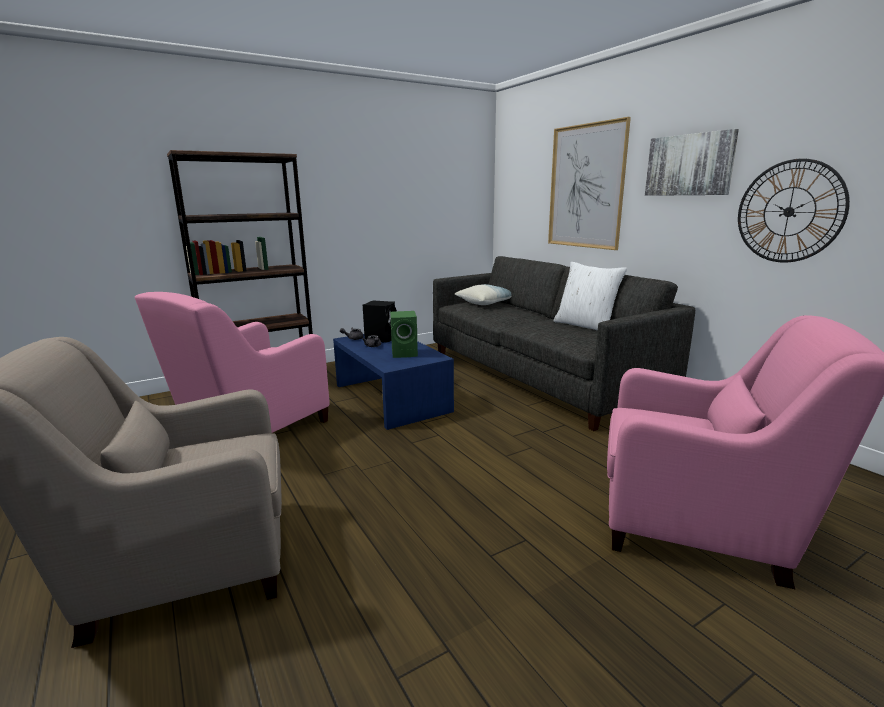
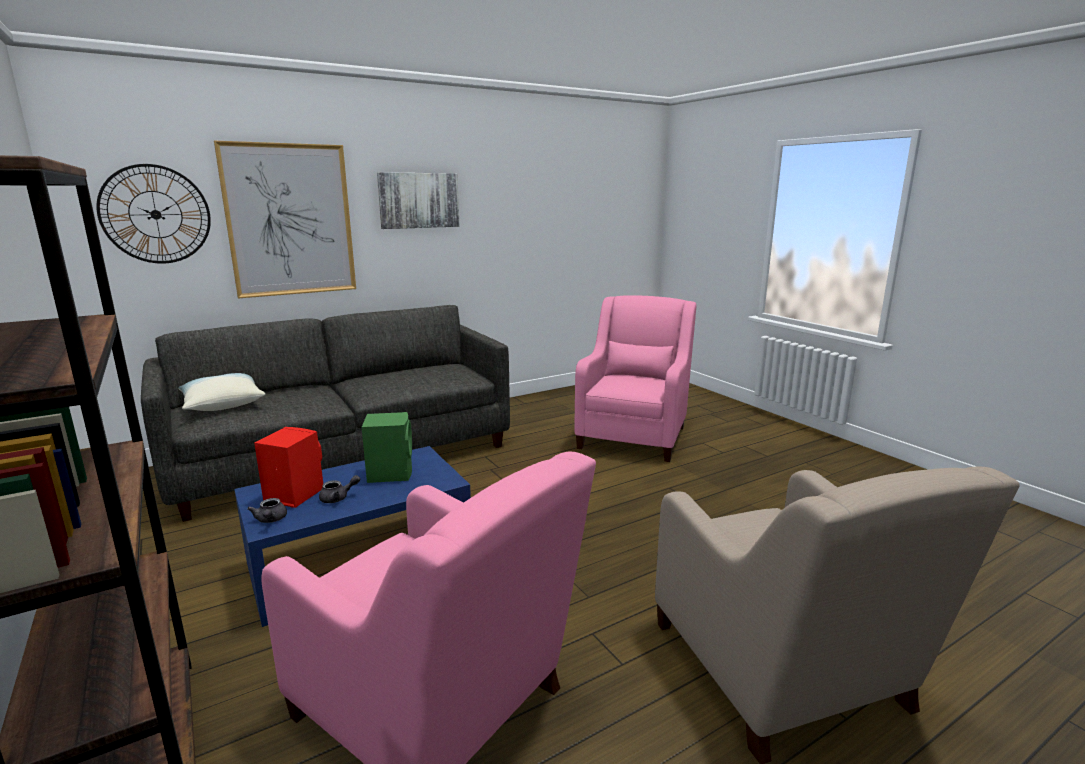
camera: 90 degrees left, 0 degrees up
black speaker [363,300,397,343] -> red speaker [254,427,323,508]
white pillow [553,262,627,331] -> none
wall clock [738,158,850,263] -> wall clock moved to [96,164,211,264]

